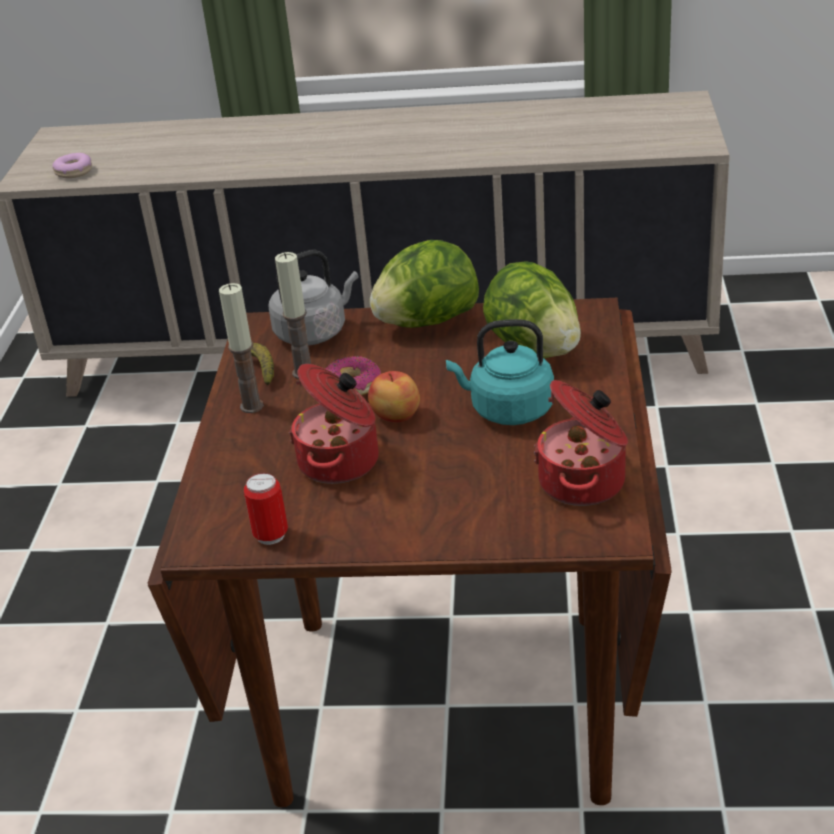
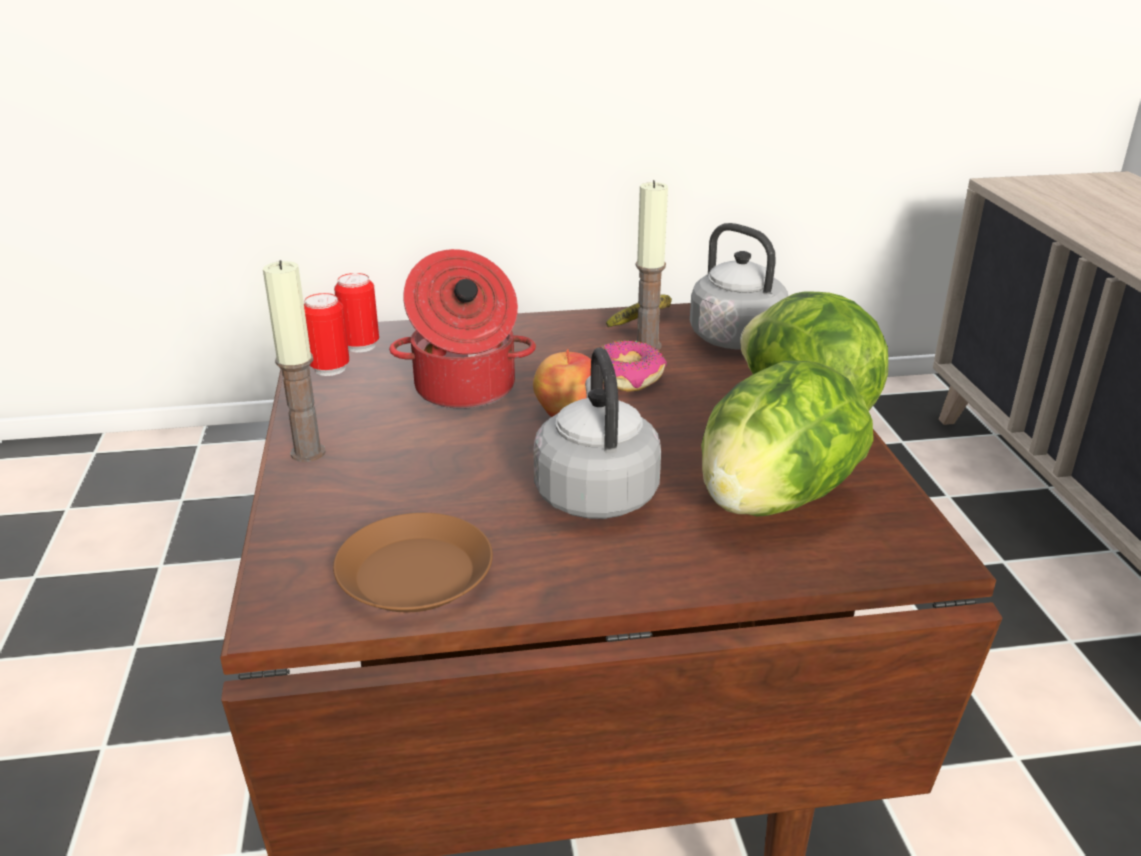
camera: 75 degrees right, 5 degrees down
donut [52,153,92,178] -> none
candle [219,283,264,413] -> candle moved to [263,260,326,462]
turquoise kettle [446,319,555,425] -> grey kettle [533,347,661,519]
cooking pot [534,380,628,506] -> brown plate [333,513,493,612]
none -> can [334,273,379,353]

